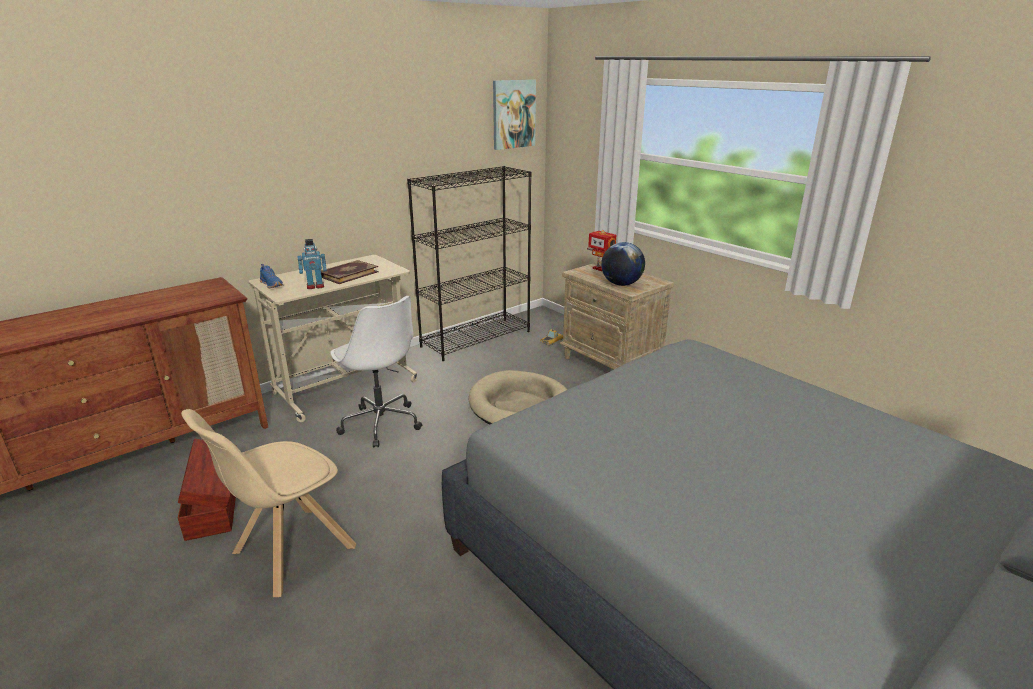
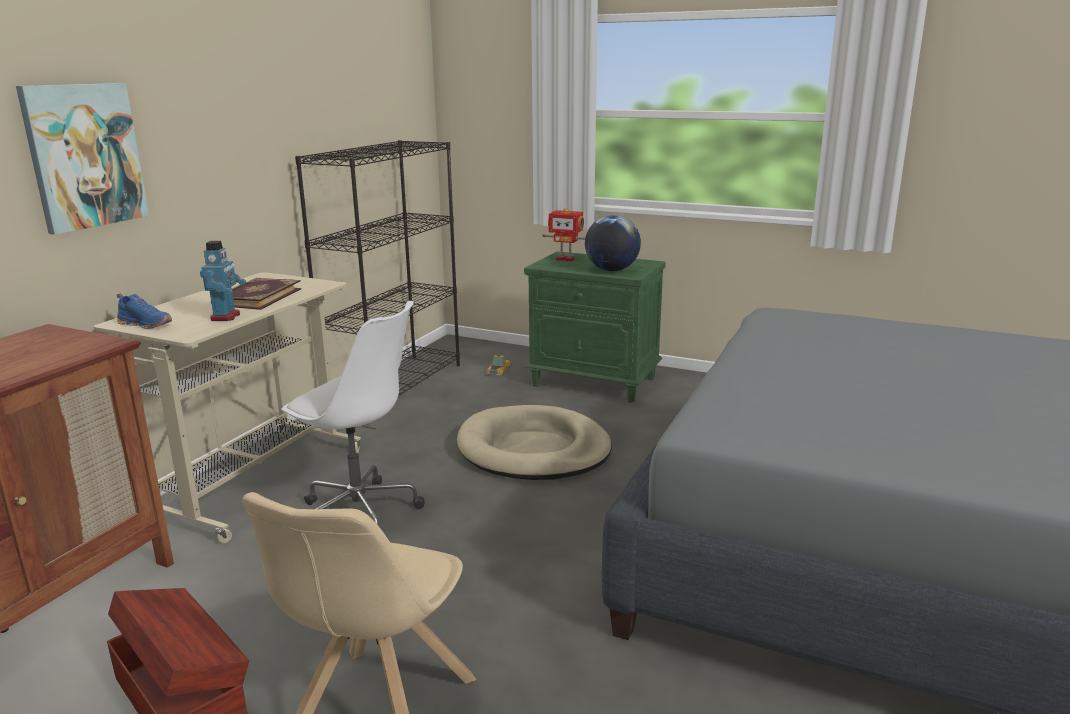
camera: 25 degrees left, 5 degrees down
toy robot [297,239,327,289] -> toy robot turned 45 degrees counterclockwise [200,241,246,321]
picture [493,79,536,150] -> picture moved to [16,83,149,235]
beige nightstand [560,261,674,369] -> green nightstand [524,251,666,403]

